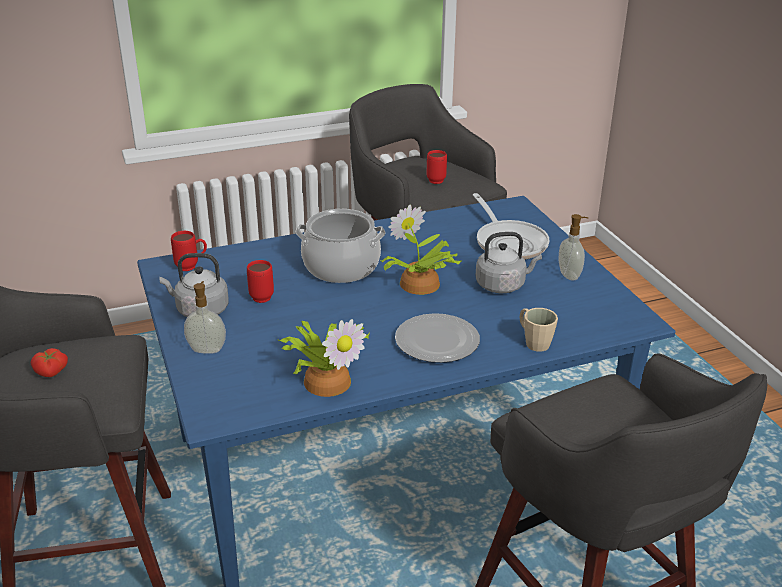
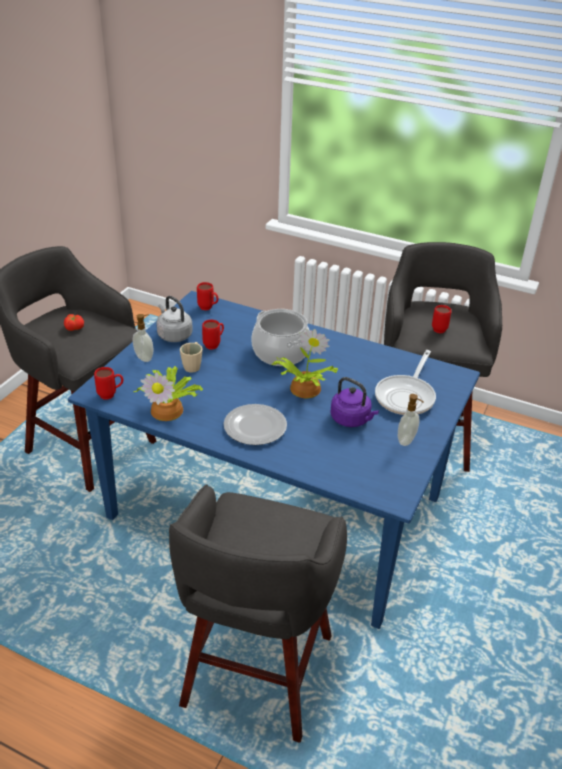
camera: 45 degrees right, 5 degrees up
grey kettle [475,232,542,293] -> purple kettle [330,377,379,427]
beige mug [520,308,558,352] -> beige mug moved to [180,342,203,373]
none -> red mug [94,367,123,400]

